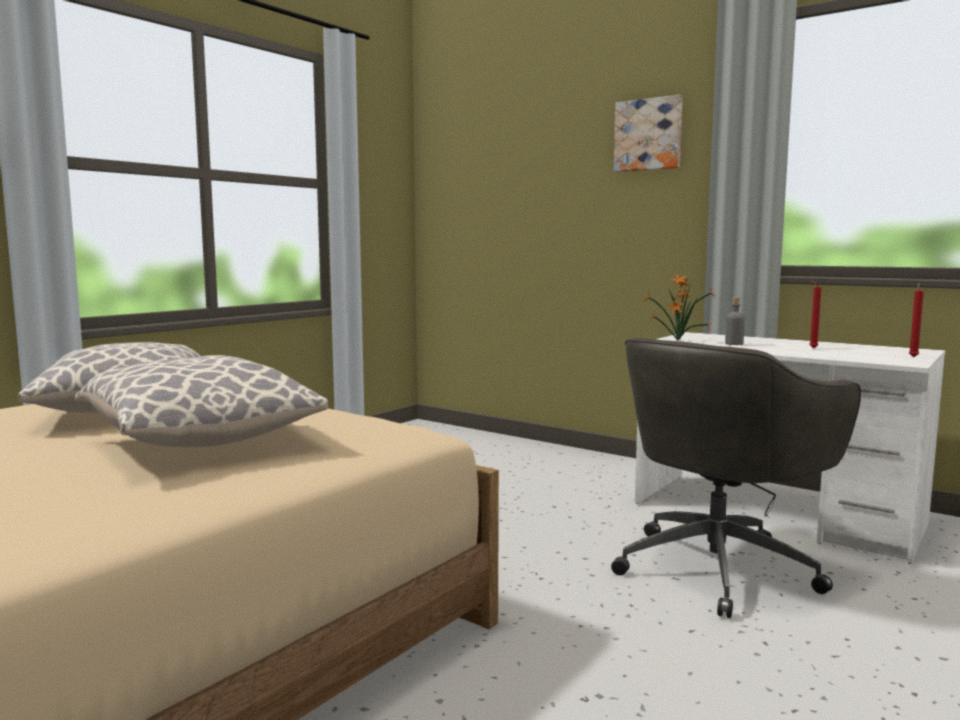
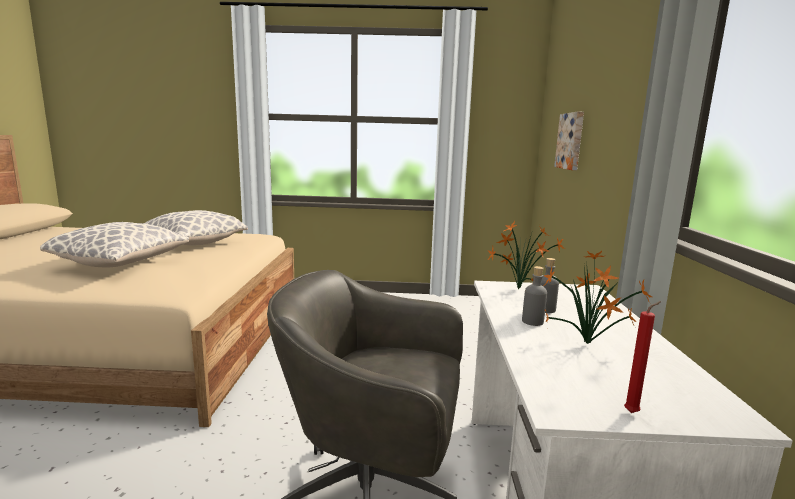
camera: 55 degrees right, 5 degrees up
picture [614,95,683,172] -> picture moved to [554,111,584,170]
red candle [809,280,822,348] -> potted plant [544,251,652,344]
none -> grey bottle [522,266,547,326]

